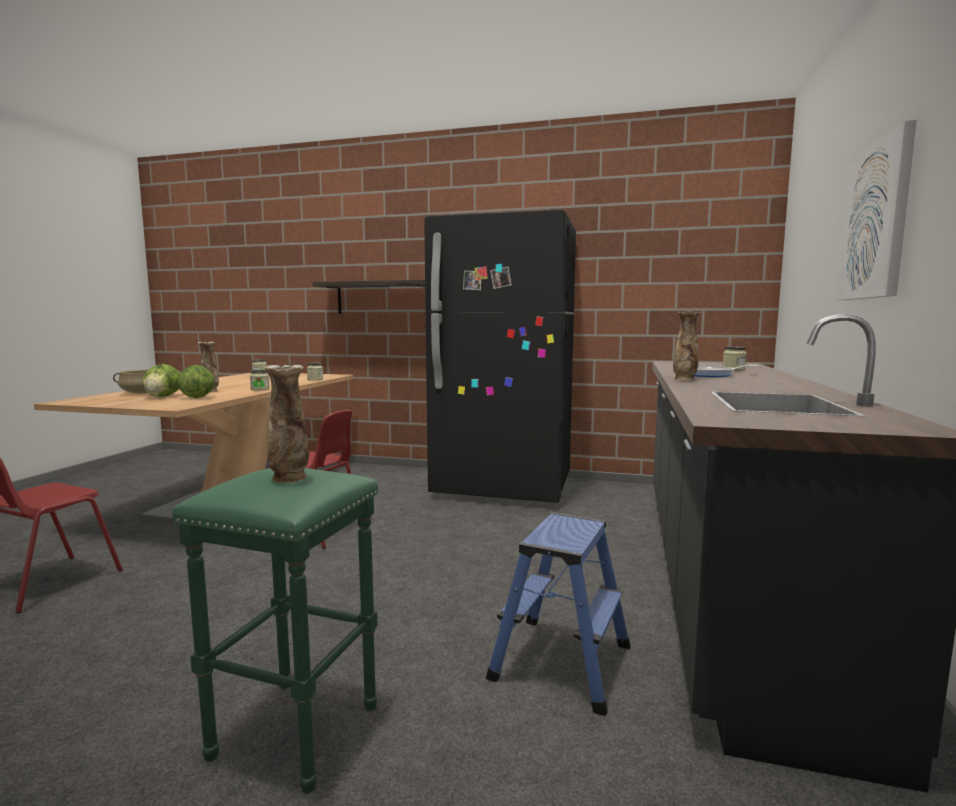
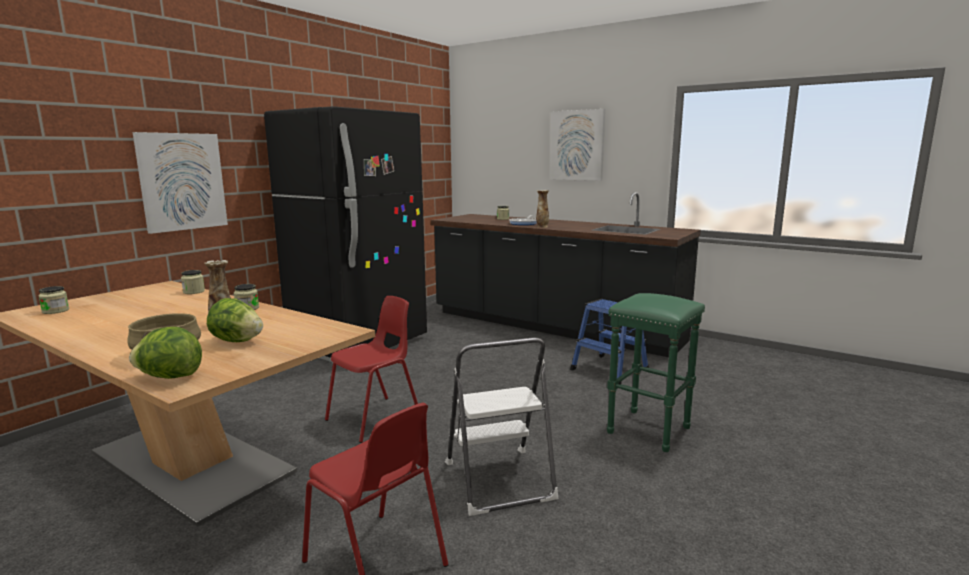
camera: 70 degrees left, 5 degrees up
lettuce [178,365,215,398] -> lettuce moved to [129,327,202,379]
vase [264,365,309,483] -> none
shelf [313,280,425,314] -> picture [133,132,228,234]
none -> white step ladder [445,338,558,516]

